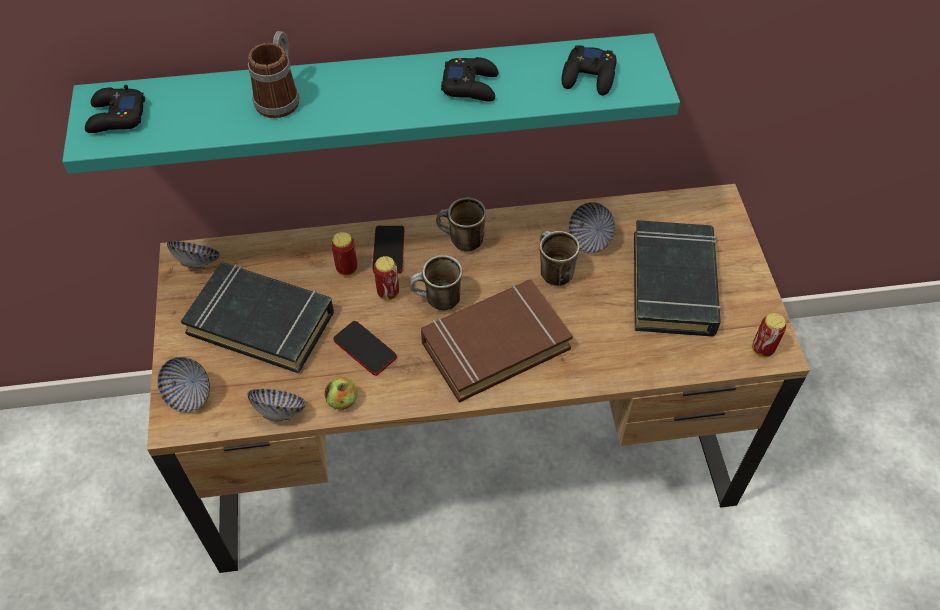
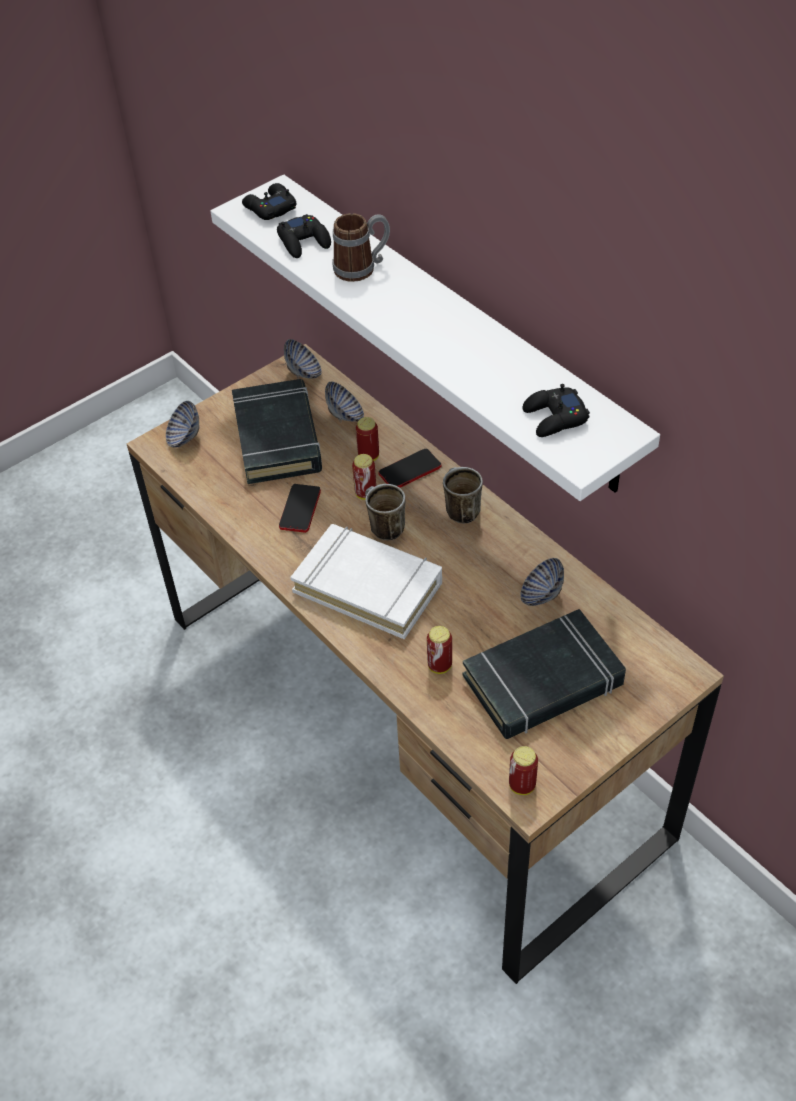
camera: 60 degrees right, 5 degrees down
turquoise shelf [62,33,680,174] -> white shelf [210,175,660,501]
bowl [247,389,306,421] -> bowl moved to [325,382,364,422]
apple [325,377,357,410] -> none
brown book [421,280,573,403] -> white book [290,524,442,639]
black game controller [441,57,499,101] -> black game controller moved to [277,214,331,258]
mug [540,231,580,286] -> none
none -> can [427,626,452,674]

